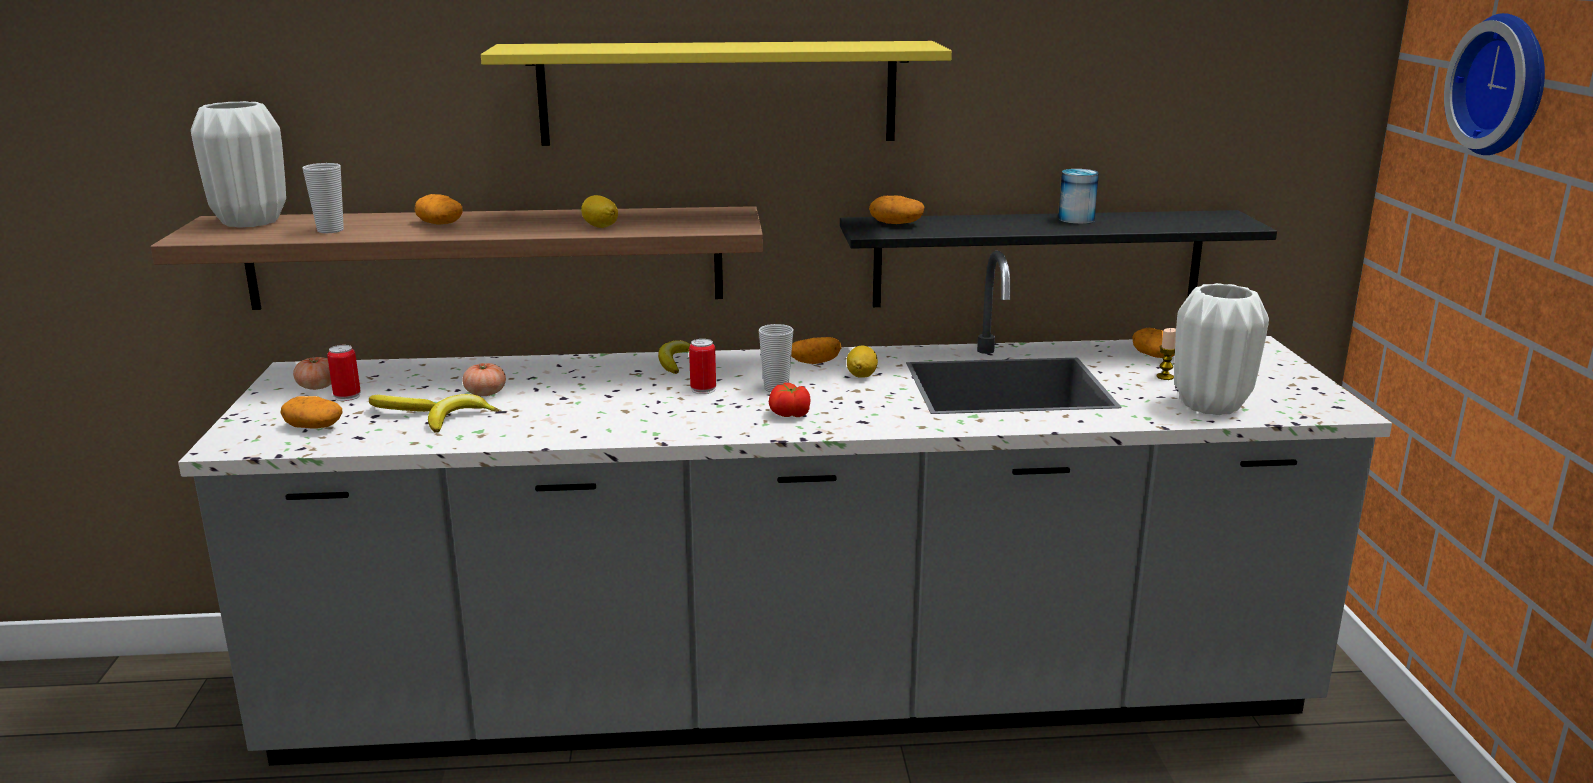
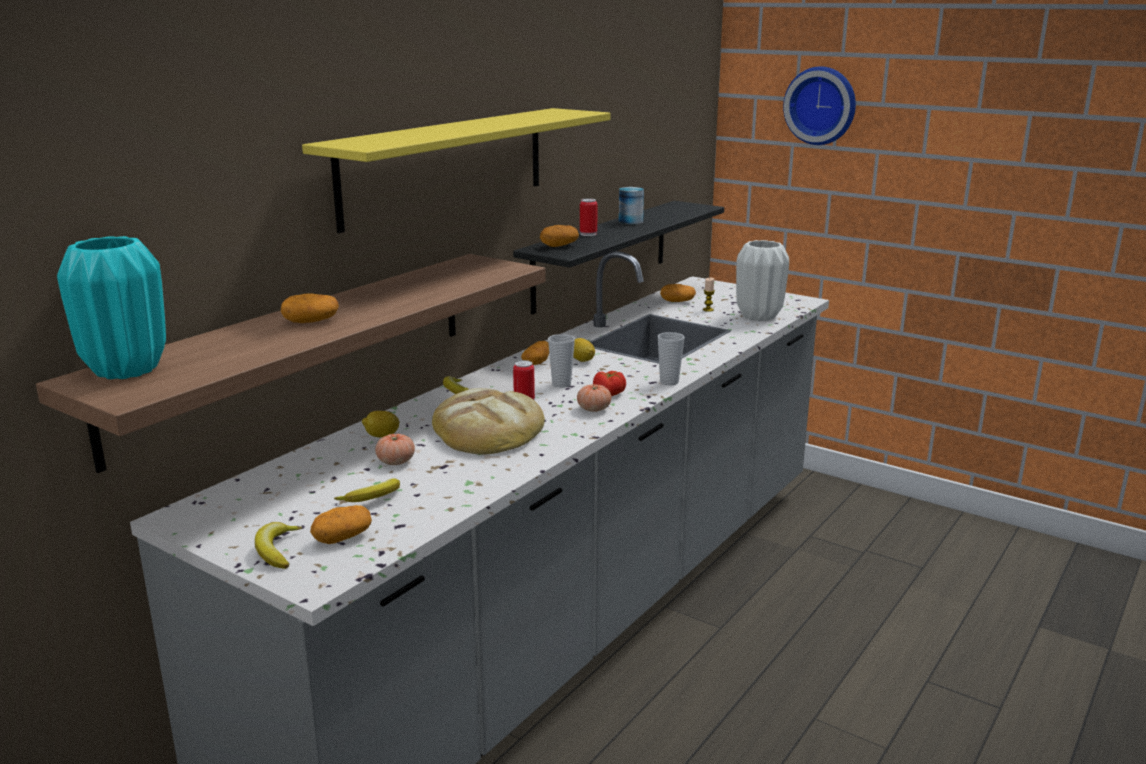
camera: 50 degrees left, 0 degrees up
white vase [191,101,286,228] -> turquoise vase [57,236,166,379]
tomato [293,357,331,390] -> tomato moved to [577,384,611,412]
cup [302,163,344,233] -> cup moved to [658,332,684,385]
can [327,345,361,401] -> can moved to [580,198,598,236]
banana [428,394,499,433] -> banana moved to [255,522,302,569]
lemon [581,195,618,228] -> lemon moved to [362,411,400,438]
none -> bread [432,388,545,455]

